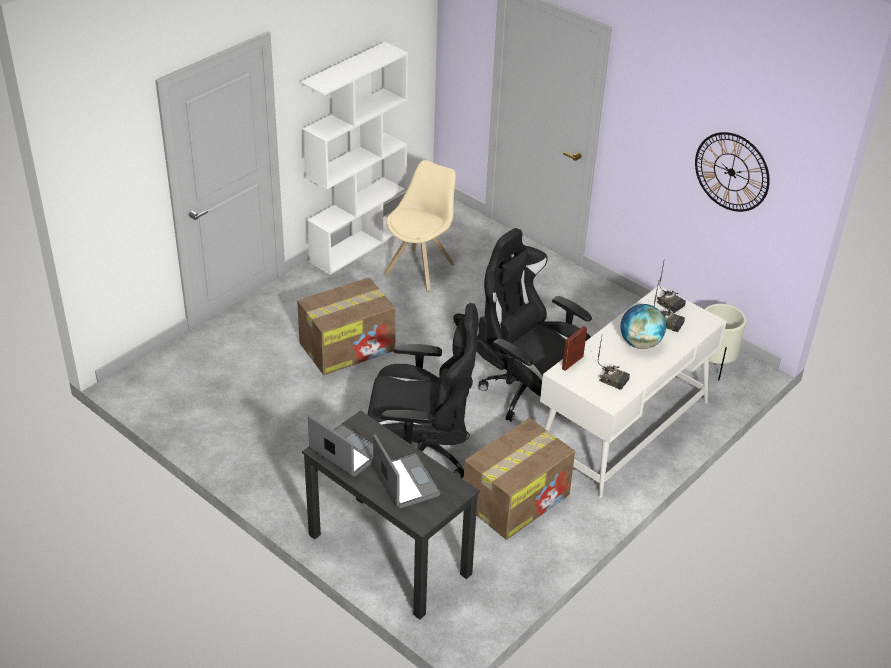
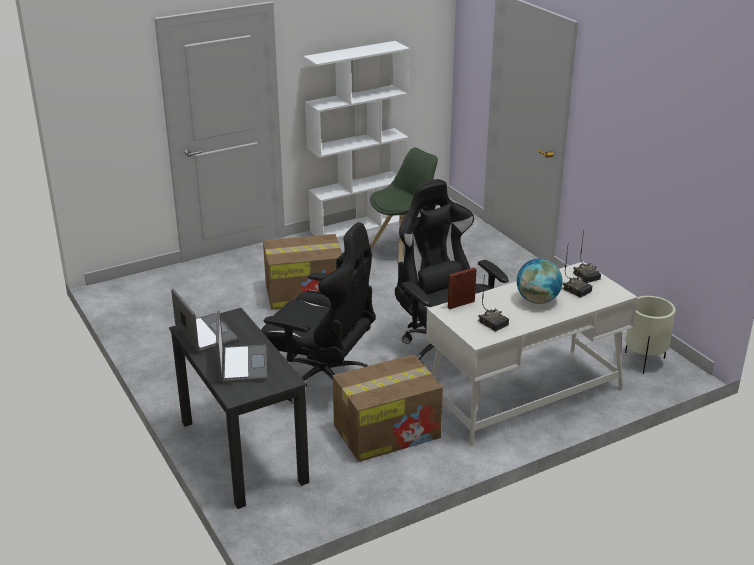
camera: 20 degrees right, 10 degrees down
beige chair [384,160,456,292] -> green chair [370,148,438,262]
wall clock [695,132,770,212] -> none

